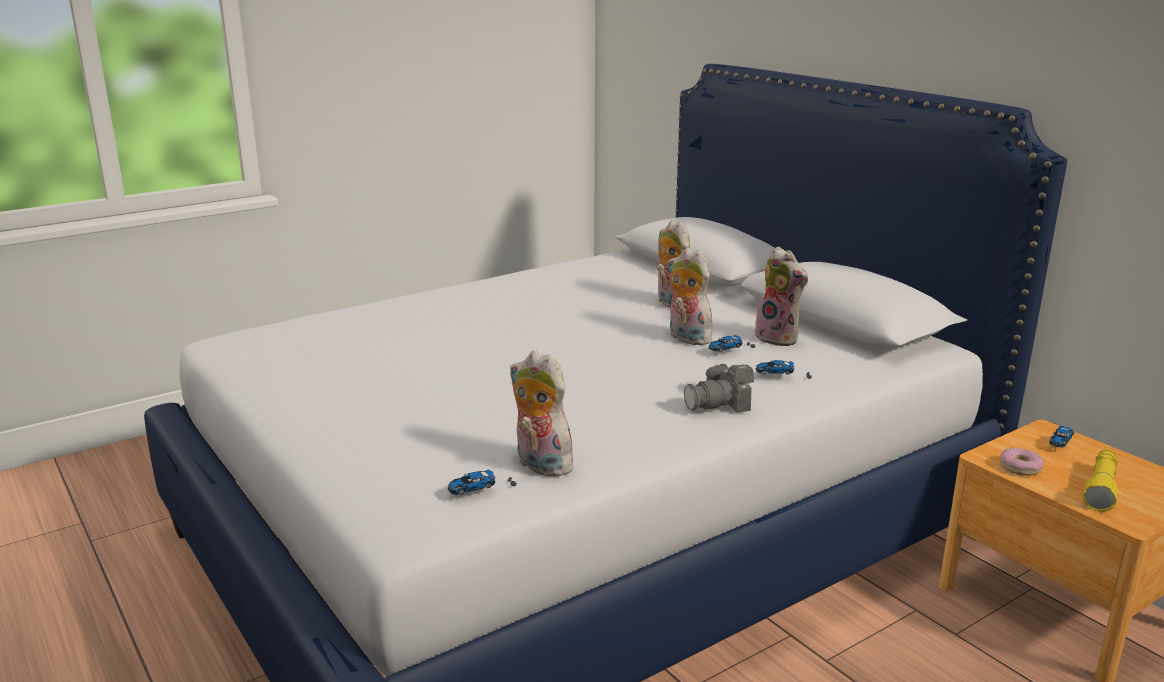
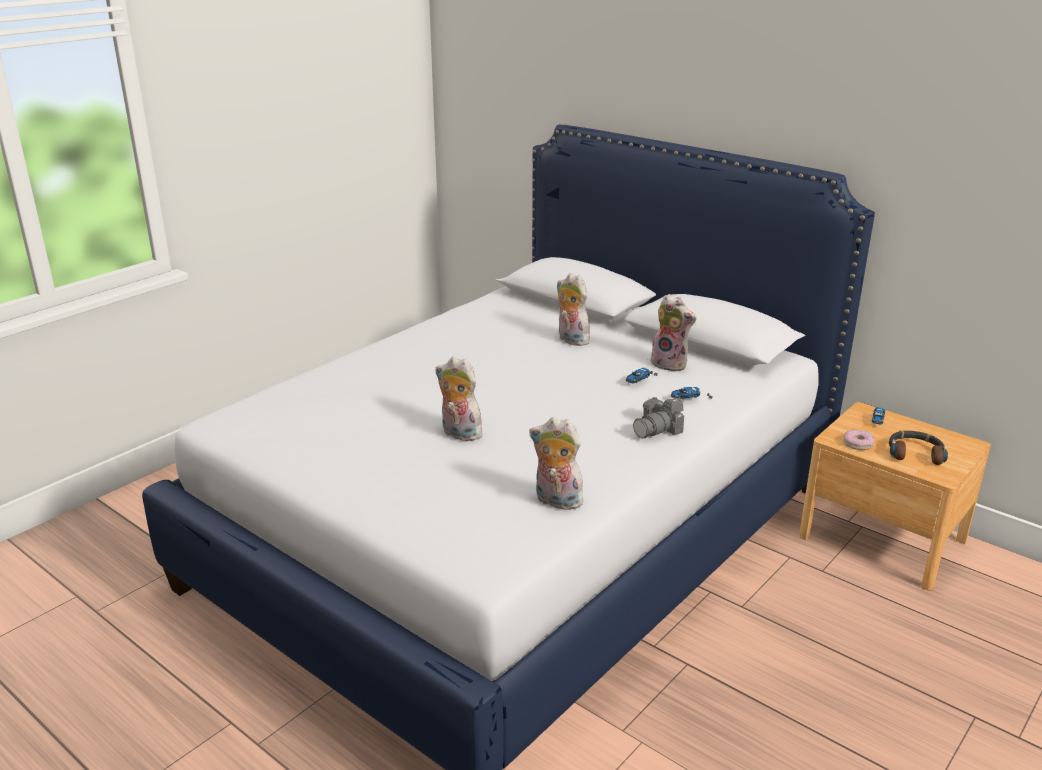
camera: 15 degrees left, 5 degrees up
toy car [448,470,517,495] -> none
plush toy [667,248,716,345] -> plush toy moved to [435,357,483,441]
yellow flashlight [1083,450,1119,512] -> headphones [889,430,948,465]

